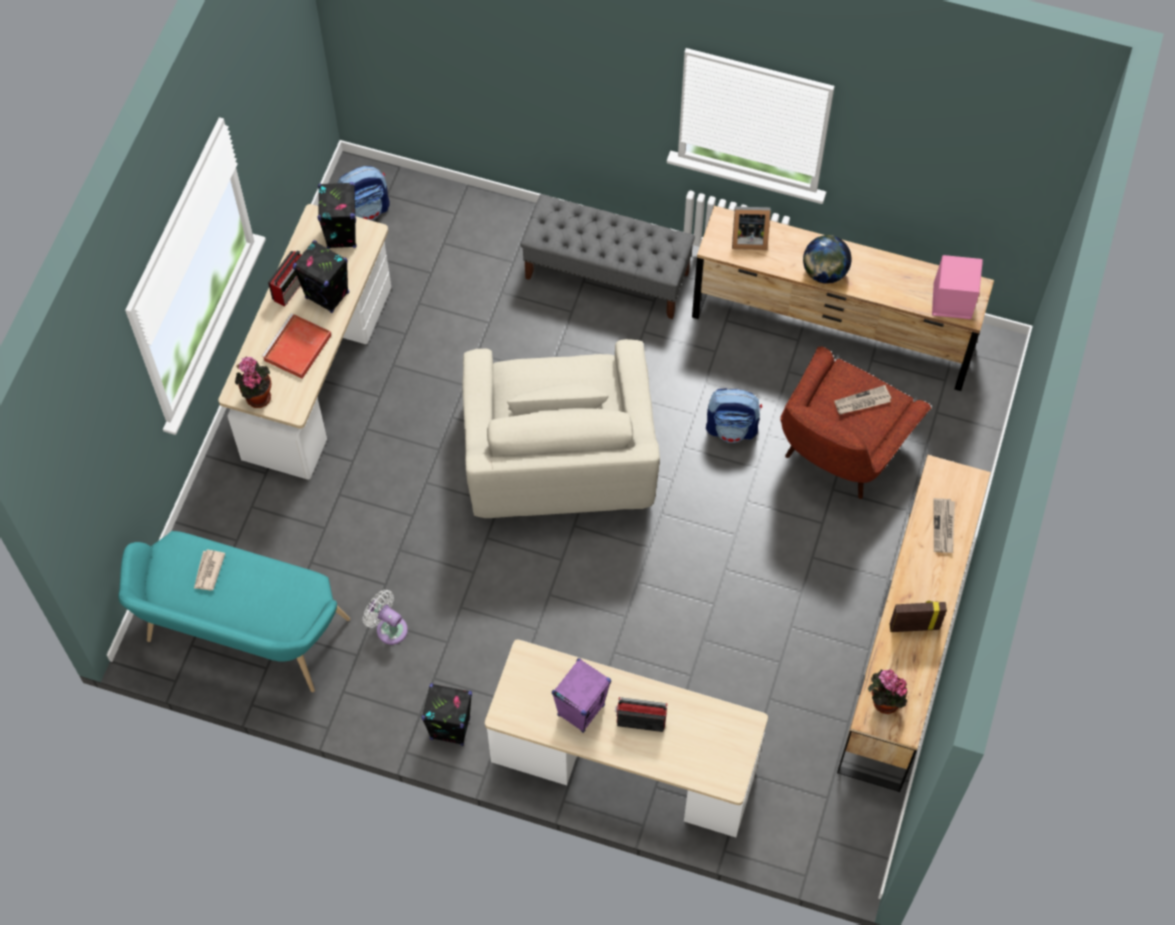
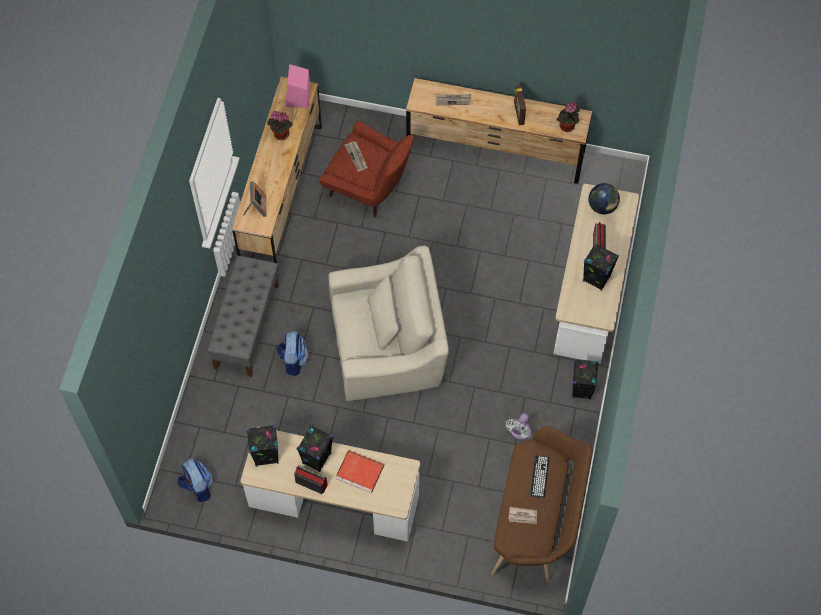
camera: 95 degrees left, 0 degrees up
turquoise bench [118,531,350,692] -> brown bench [491,427,593,582]
potted plant [235,356,271,408] -> potted plant moved to [267,111,293,140]
purple speaker [552,658,611,733] -> black speaker [583,243,619,291]
backpack [706,388,762,443] -> backpack moved to [277,331,309,376]
globe [803,235,852,284] -> globe moved to [588,183,620,214]
none -> keyboard [530,455,549,498]

